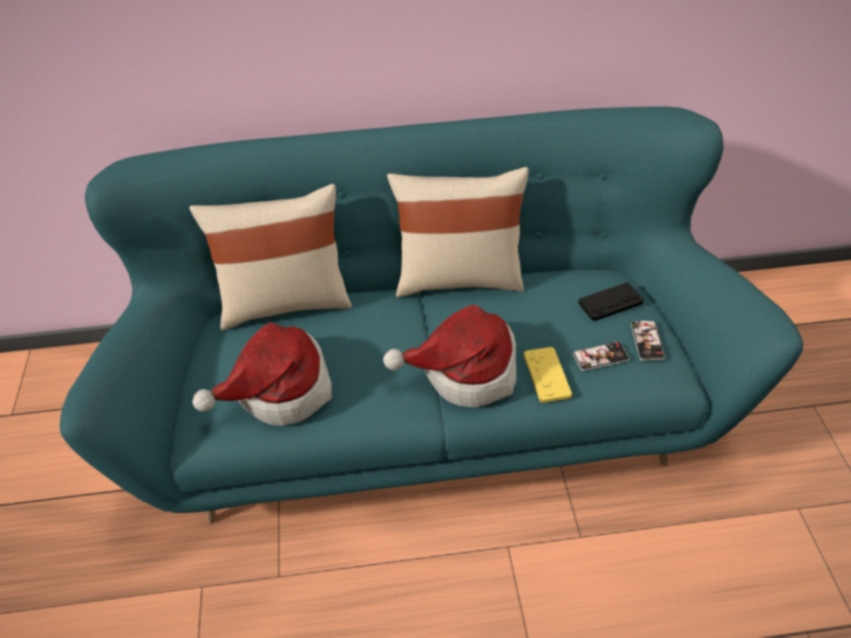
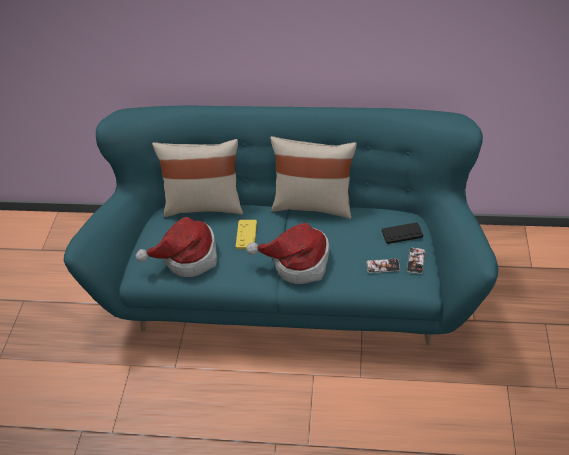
camera: 15 degrees right, 0 degrees up
yellow game controller [524,347,572,403] -> yellow game controller moved to [236,220,257,249]

